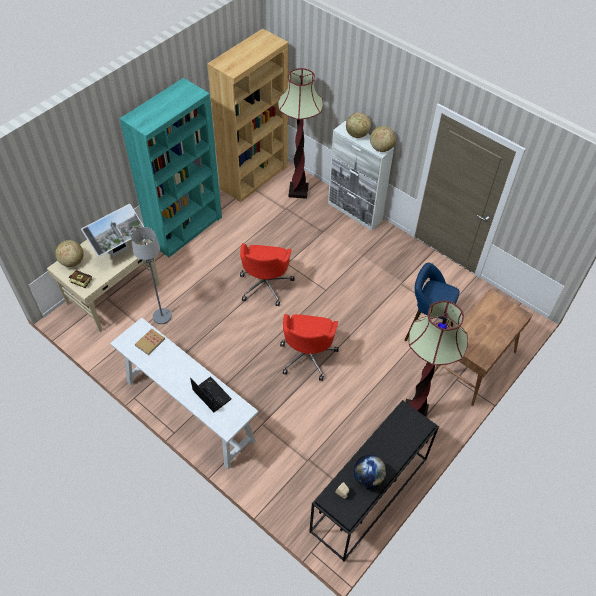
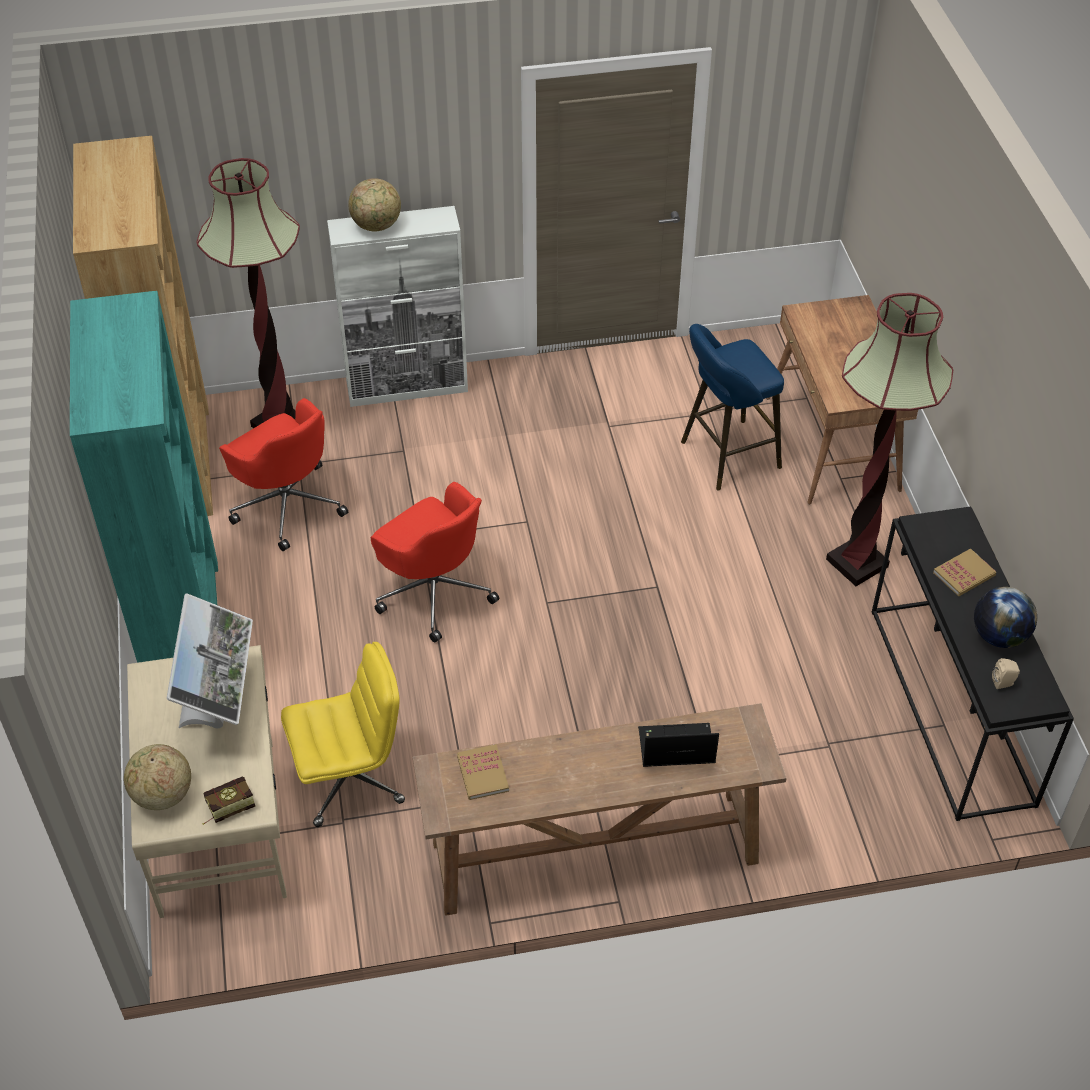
camera: 50 degrees left, 5 degrees down
white console table [110,318,258,470] -> brown console table [413,703,787,916]
grey floor lamp [131,227,172,324] -> yellow office chair [281,642,405,827]
red office chair [280,314,339,381] -> red office chair moved to [219,398,348,551]
globe [370,126,396,152] -> none
none -> book [933,548,996,596]

